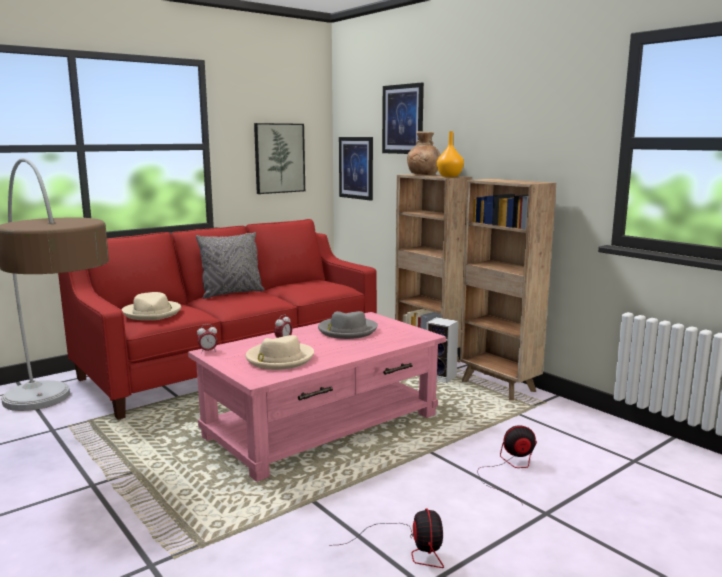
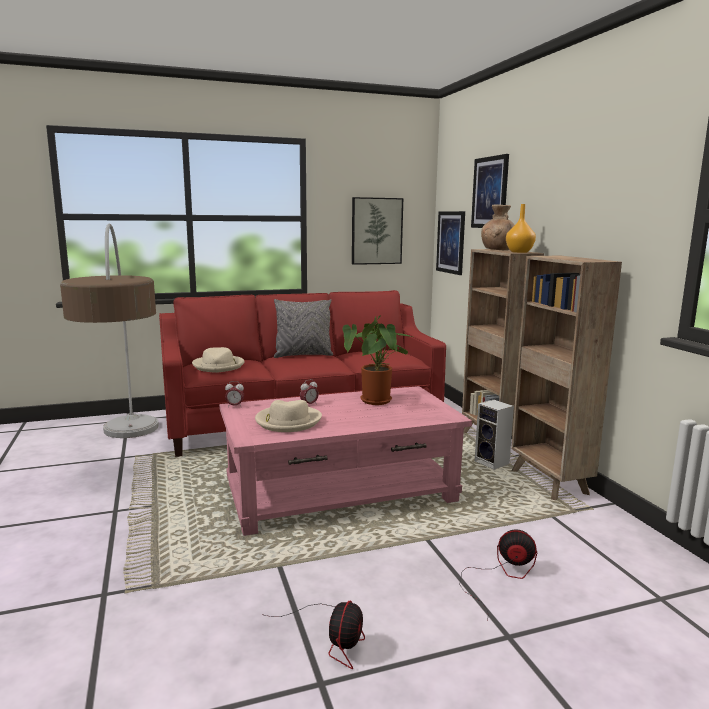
camera: 20 degrees right, 0 degrees up
grey hat [318,311,378,339] -> potted plant [343,315,412,405]

